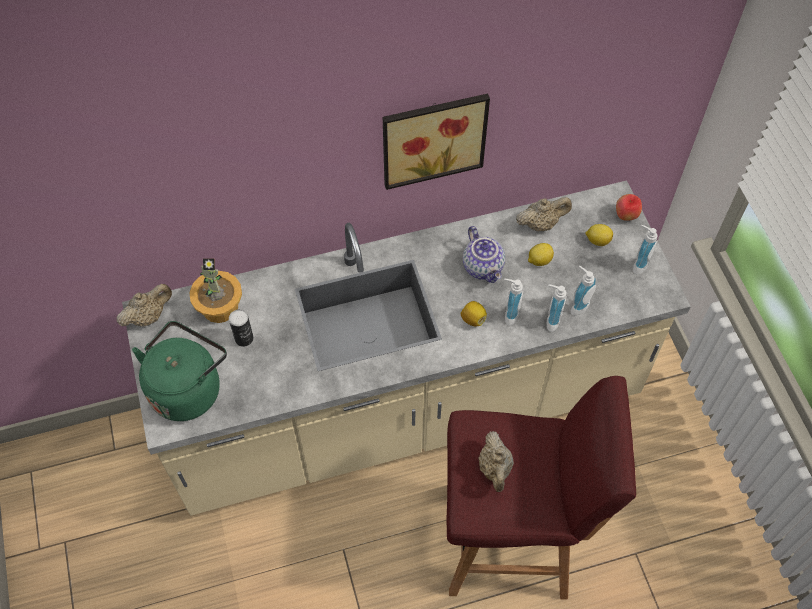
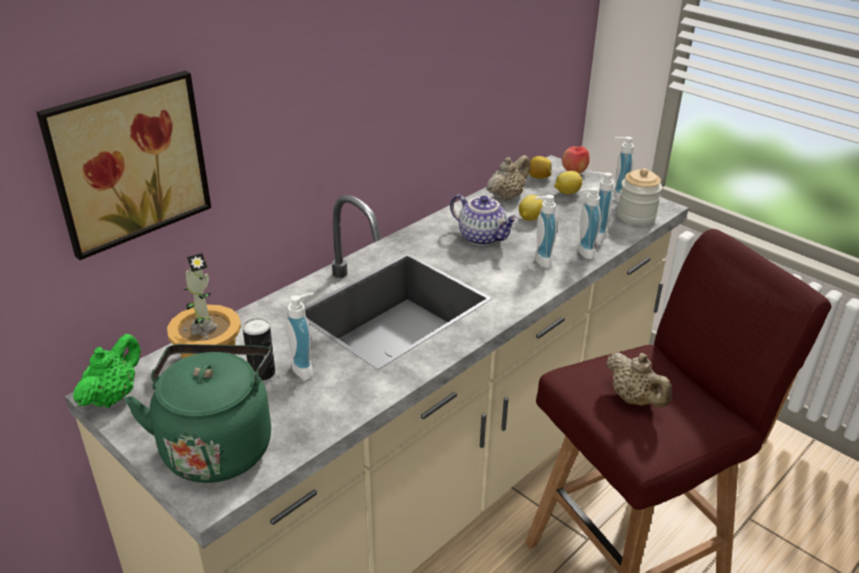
camera: 30 degrees left, 25 degrees down
beige teapot [117,284,172,326] -> green teapot [73,334,141,408]
picture [383,93,490,190] -> picture moved to [36,71,211,260]
lemon [461,301,487,326] -> lemon moved to [529,156,552,179]
none -> soap dispenser [286,293,314,379]
none -> jar [617,168,662,226]

